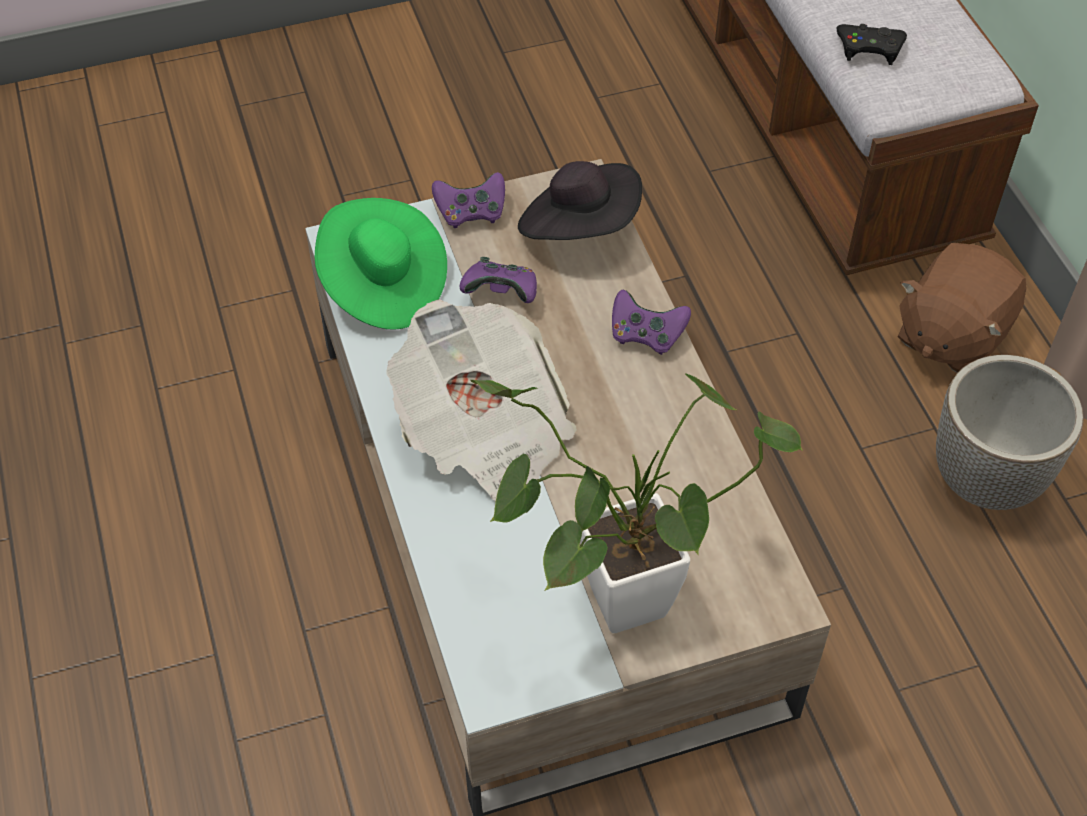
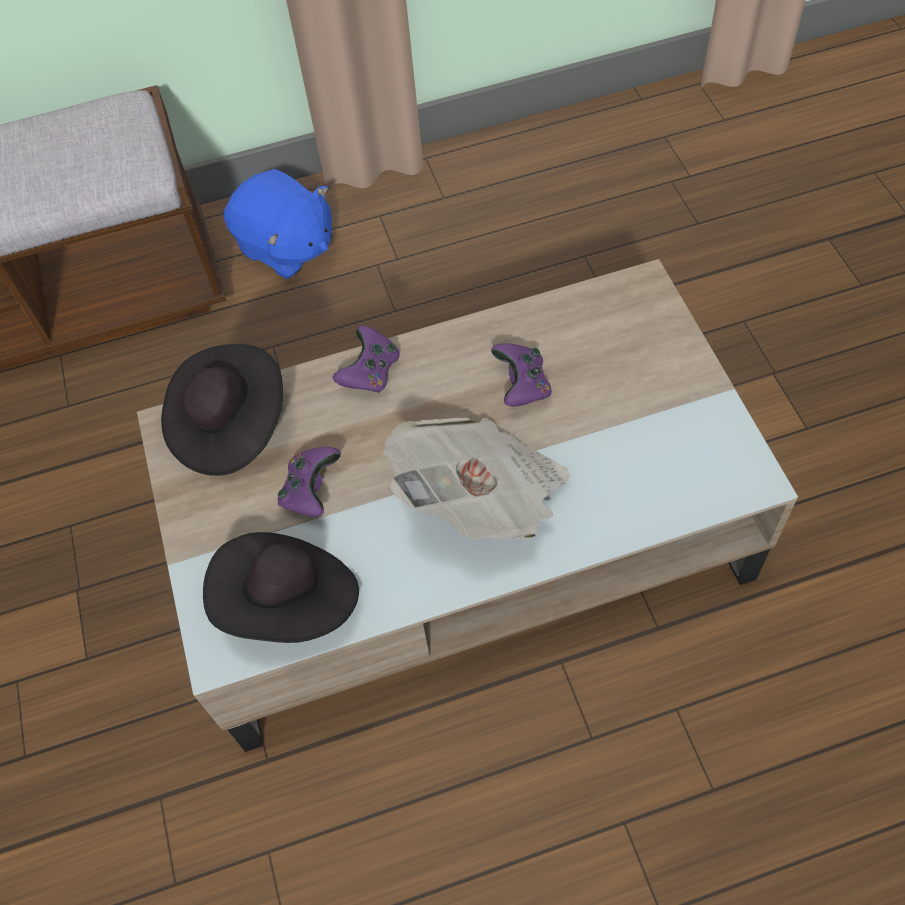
camera: 85 degrees left, 5 degrees up
green hat [315,198,447,330] -> black hat [203,532,359,643]
purple game controller [432,172,505,228] -> purple game controller moved to [491,343,552,407]
potted plant [470,373,803,633] -> none
black game controller [837,24,907,65] -> none
brown plush toy [898,243,1026,373] -> blue plush toy [224,169,332,279]
planter [936,355,1084,510] -> none

